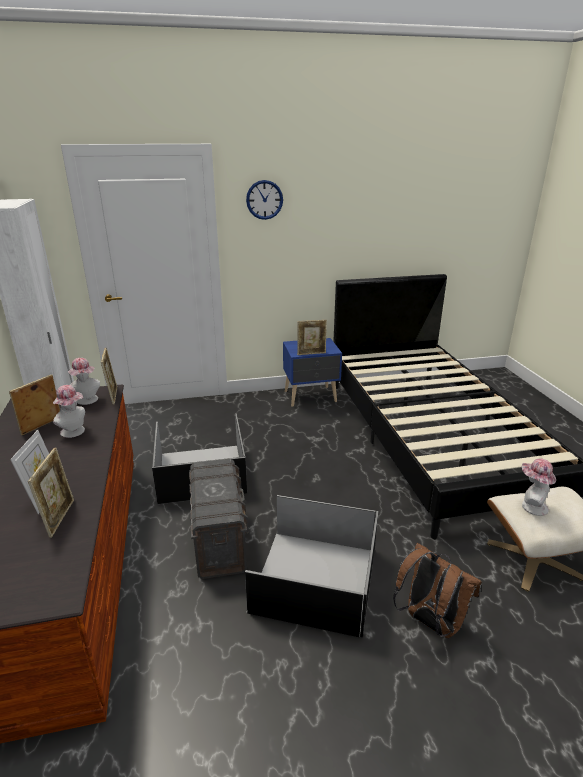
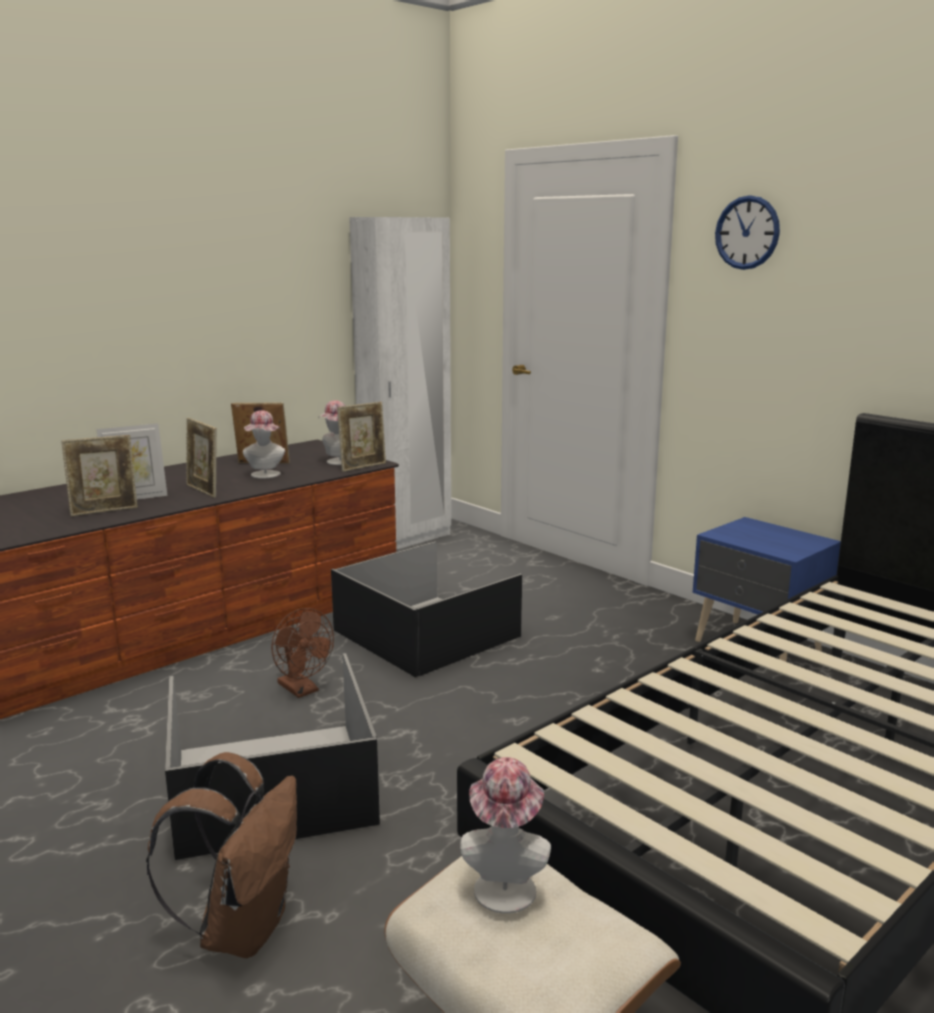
camera: 60 degrees right, 10 degrees down
grey storage box [189,459,249,579] -> brown fan [271,608,334,698]
picture frame [297,320,327,355] -> picture frame moved to [186,418,217,498]

